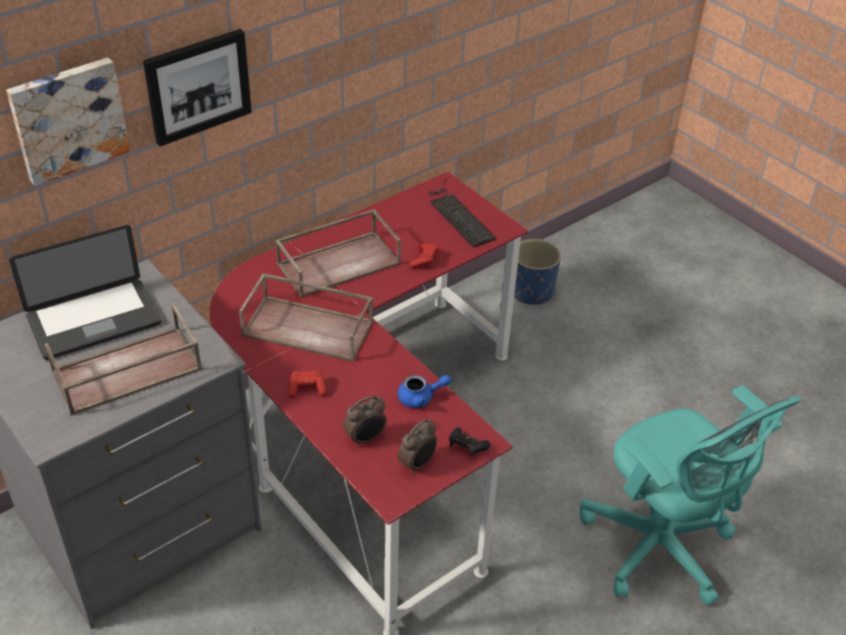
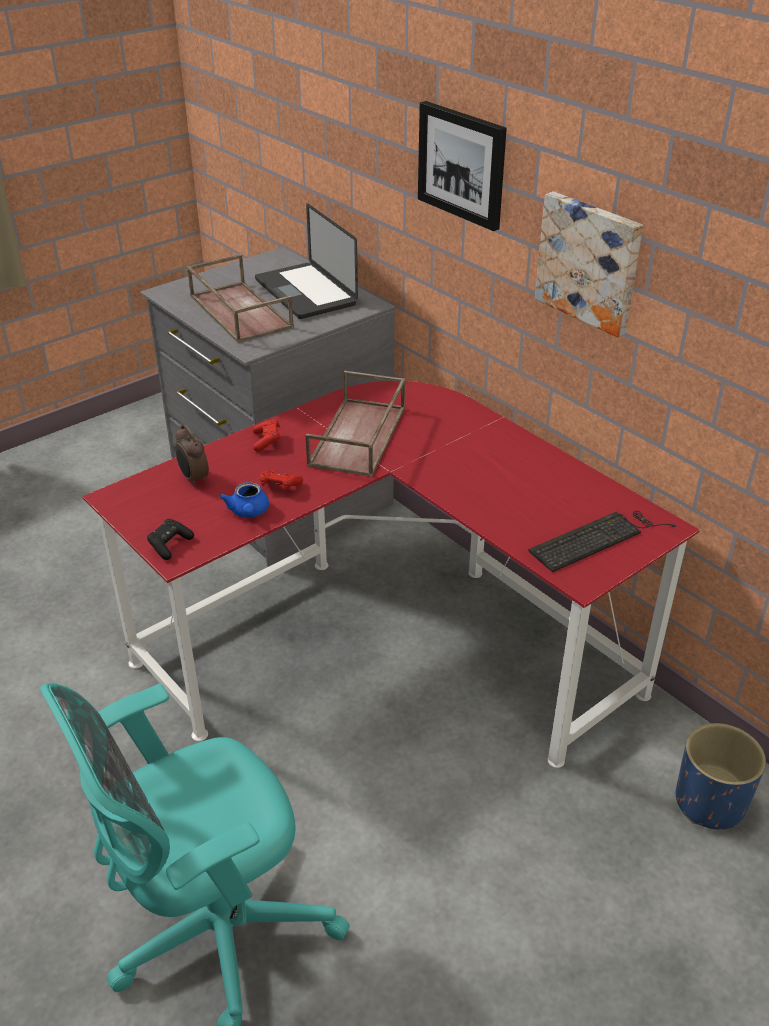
camera: 90 degrees right, 5 degrees down
picture [6,57,130,186] -> picture moved to [535,192,643,337]
brown tray [275,209,401,297] -> none
alarm clock [398,419,437,475] -> none
red game controller [409,243,439,268] -> red game controller moved to [260,470,303,490]

